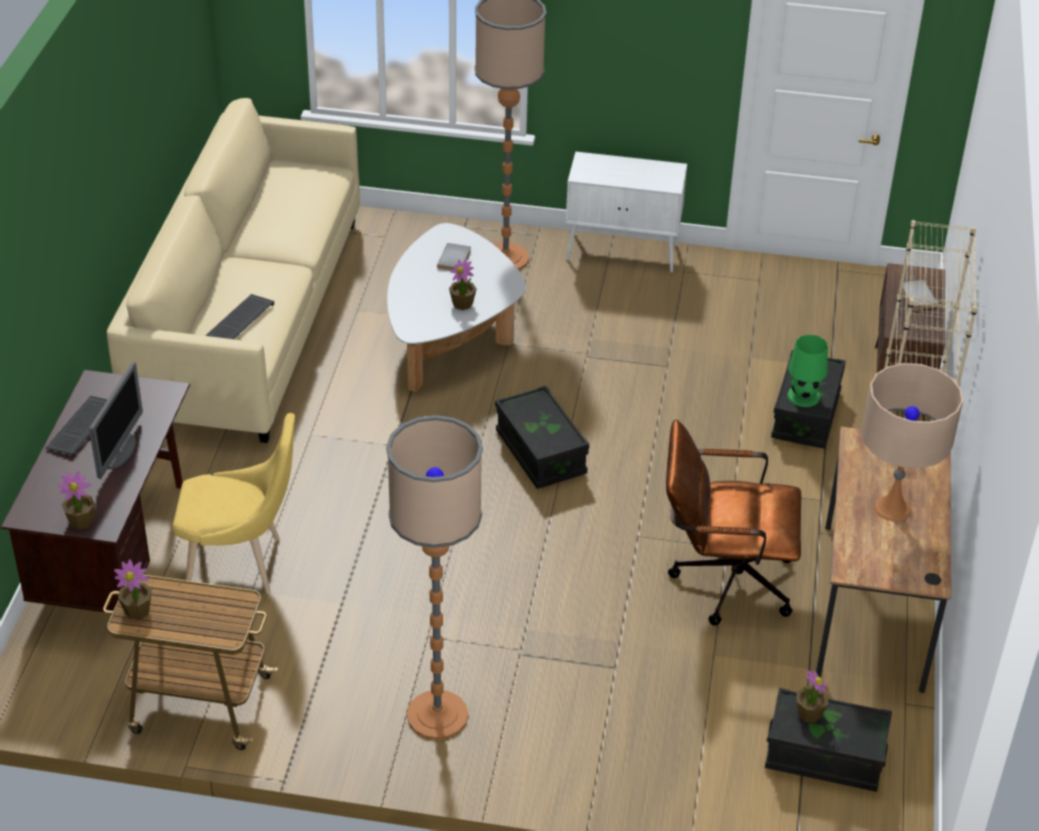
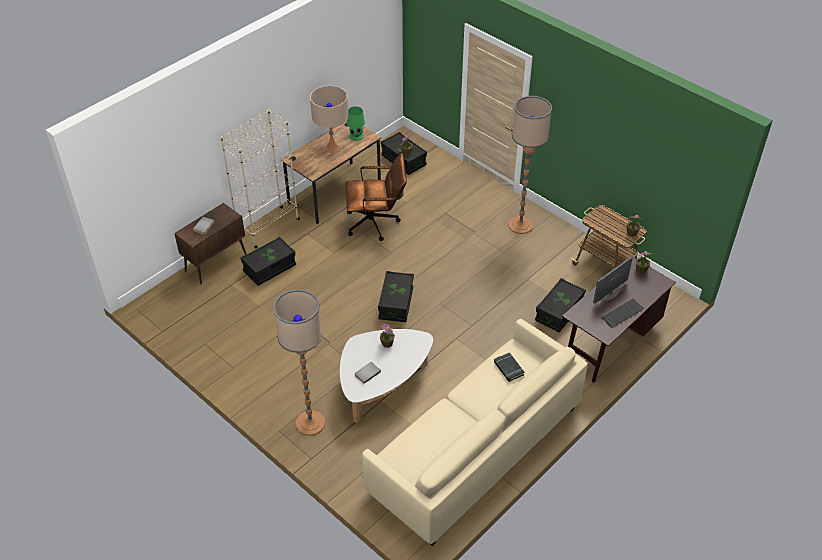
camera: 145 degrees left, 5 degrees up
yellow chair [173,413,295,594] -> black storage box [535,278,586,332]
keyboard [205,294,274,339] -> black book [494,352,524,382]
white cabinet [566,151,687,273] -> none
brown office chair [666,419,801,626] -> brown office chair turned 45 degrees counterclockwise [346,153,407,241]
green table lamp [787,335,828,407] -> green table lamp moved to [347,106,365,141]

